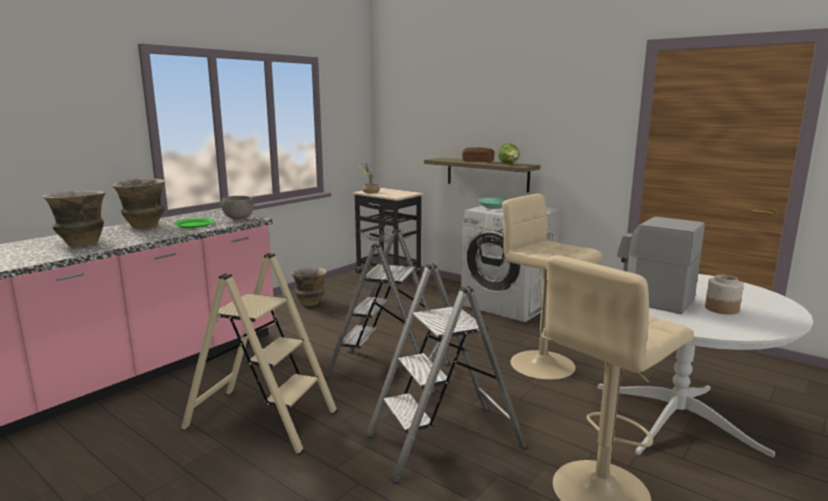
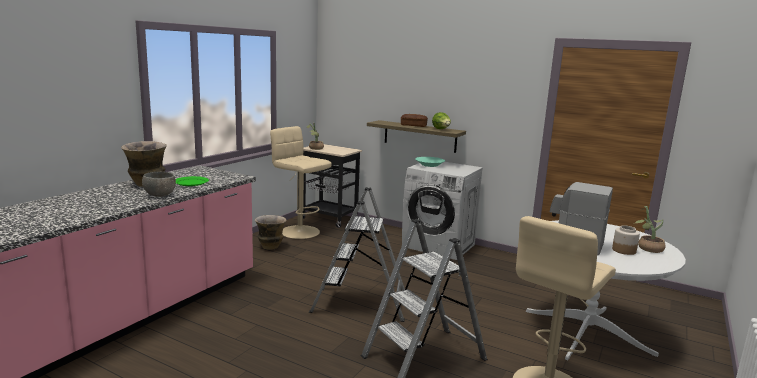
camera: 10 degrees left, 0 degrees up
vase [43,190,106,247] -> none
beige step ladder [180,253,338,455] -> none
grey bowl [221,196,254,220] -> grey bowl moved to [142,172,176,197]
beige stool [502,194,602,380] -> beige stool moved to [270,126,332,239]
none -> potted plant [634,206,666,253]

